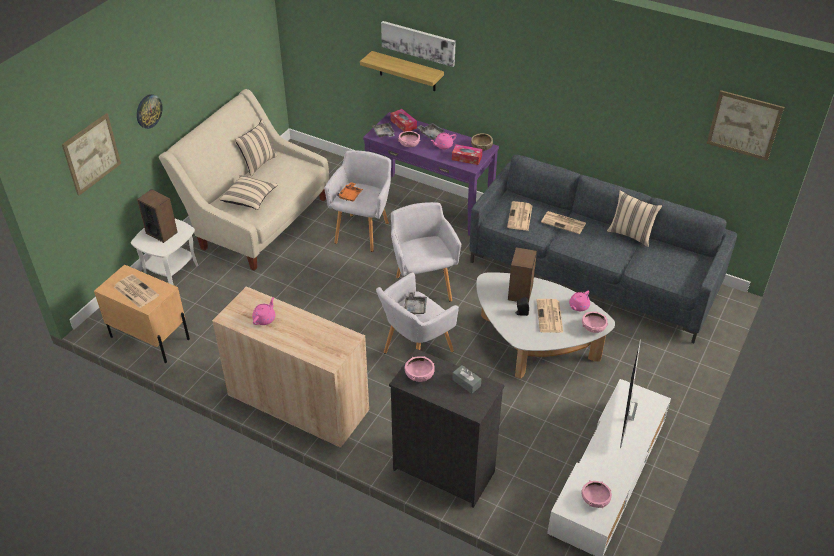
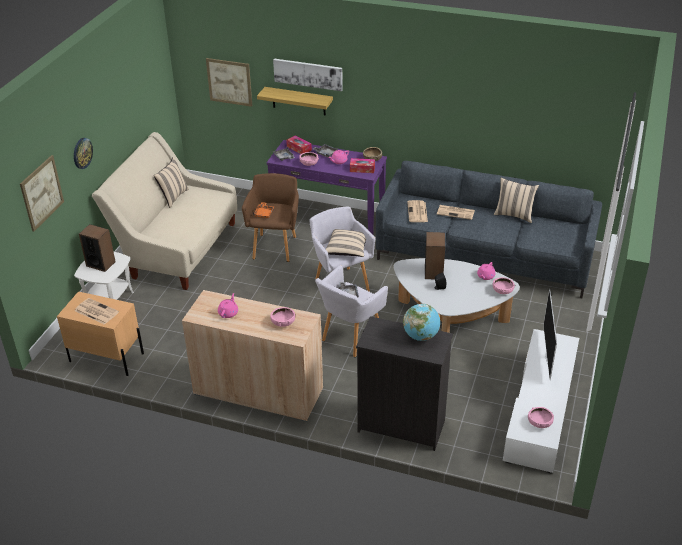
camera: 10 degrees left, 5 degrees down
beige pillow [219,175,278,210] -> beige pillow moved to [326,229,366,257]
grey armchair [324,150,391,252] -> brown armchair [242,173,299,262]
pink bowl [405,356,435,382] -> pink bowl moved to [270,307,295,327]
grey tissue box [452,365,481,394] -> globe [403,304,440,341]
newspaper [536,299,563,333] -> none
picture [707,90,784,161] -> picture moved to [206,58,252,107]

